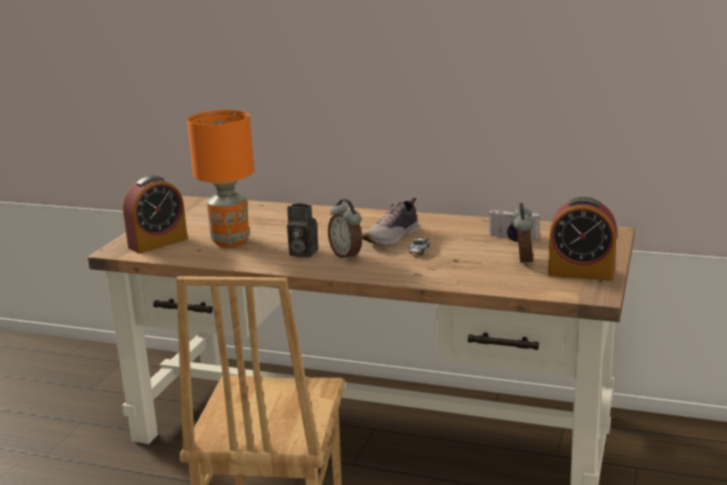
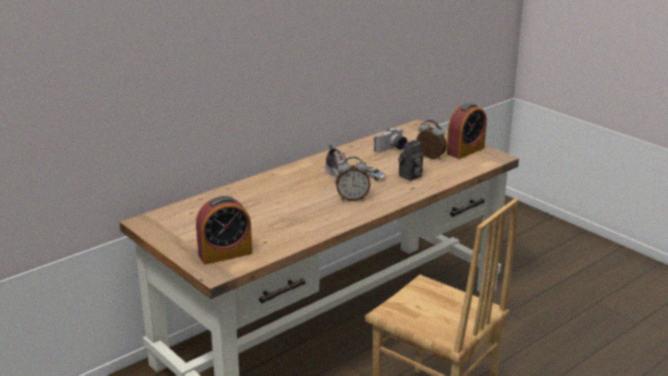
camera: 60 degrees left, 5 degrees up
alarm clock [123,175,188,254] -> alarm clock turned 75 degrees clockwise [196,196,252,265]
orange table lamp [187,110,254,247] -> none
camera [287,204,318,257] -> camera moved to [398,140,423,181]

